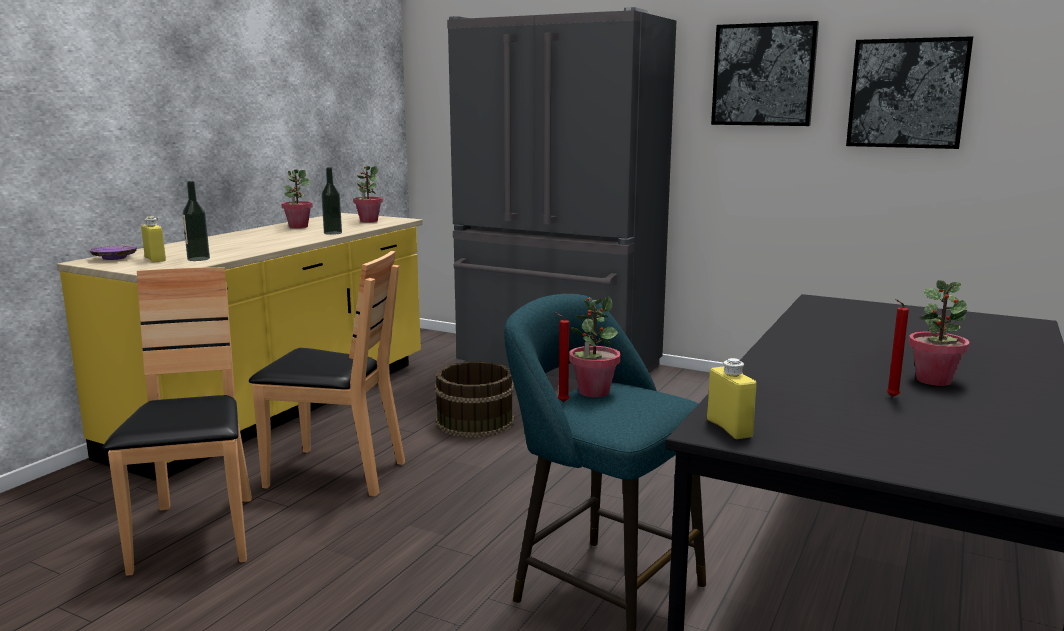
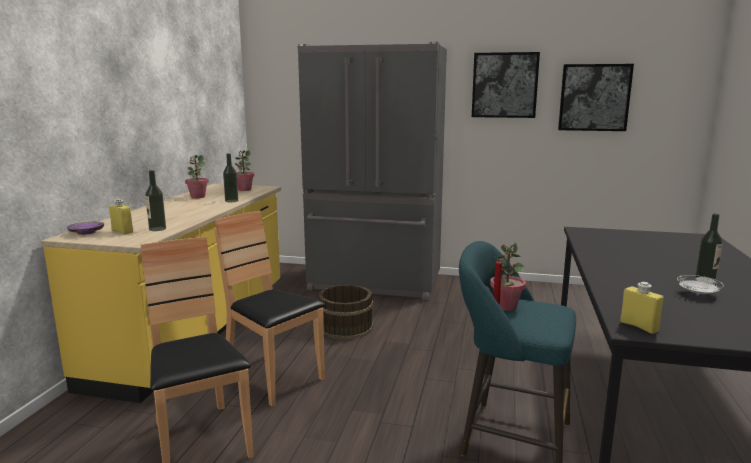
camera: 15 degrees left, 0 degrees up
brown chair [249,251,405,497] -> brown chair turned 135 degrees counterclockwise [214,211,325,406]
red candle [887,299,909,397] -> white plate [677,275,724,294]
potted plant [909,280,970,386] -> bottle [695,214,723,283]

